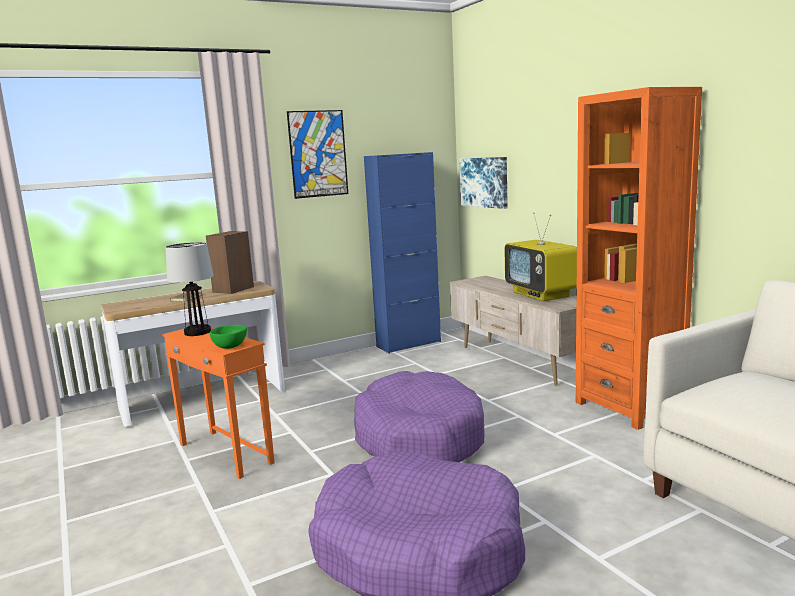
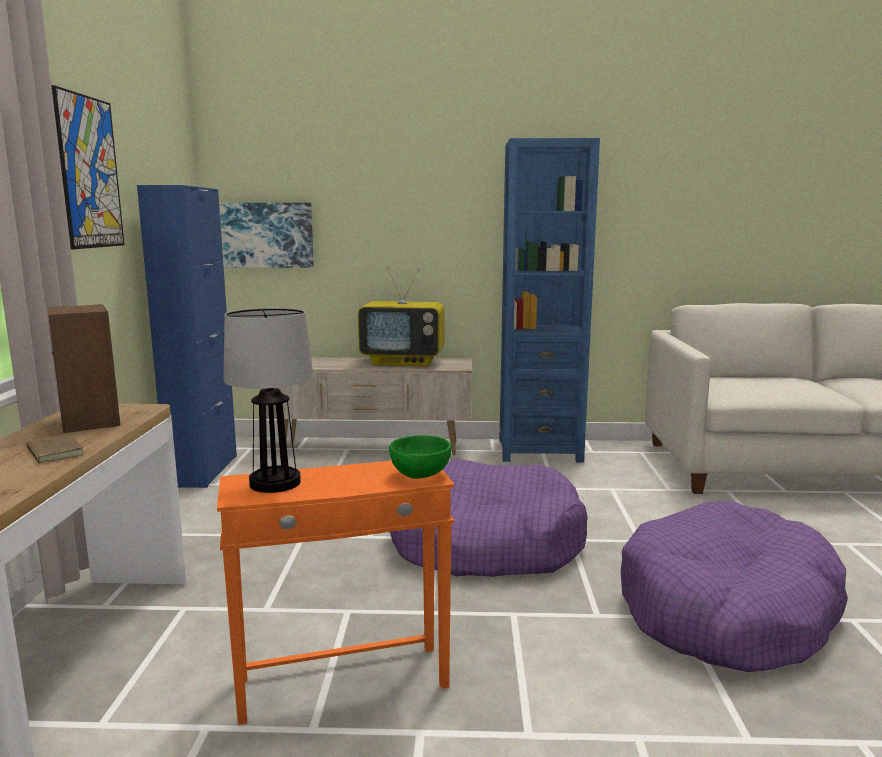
camera: 60 degrees left, 0 degrees up
orange bookcase [576,87,702,430] -> blue bookcase [499,138,600,463]

